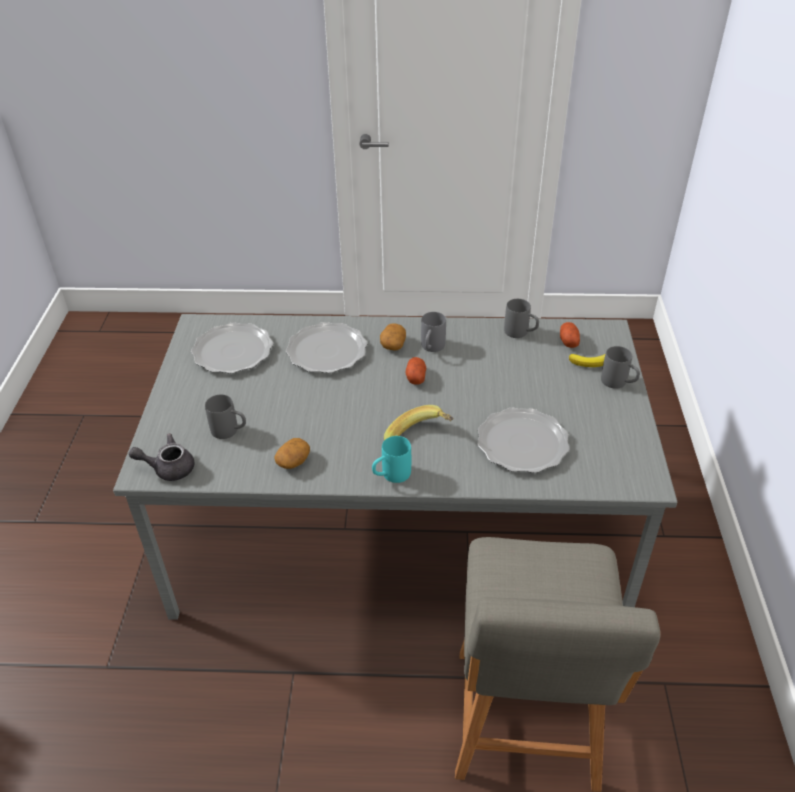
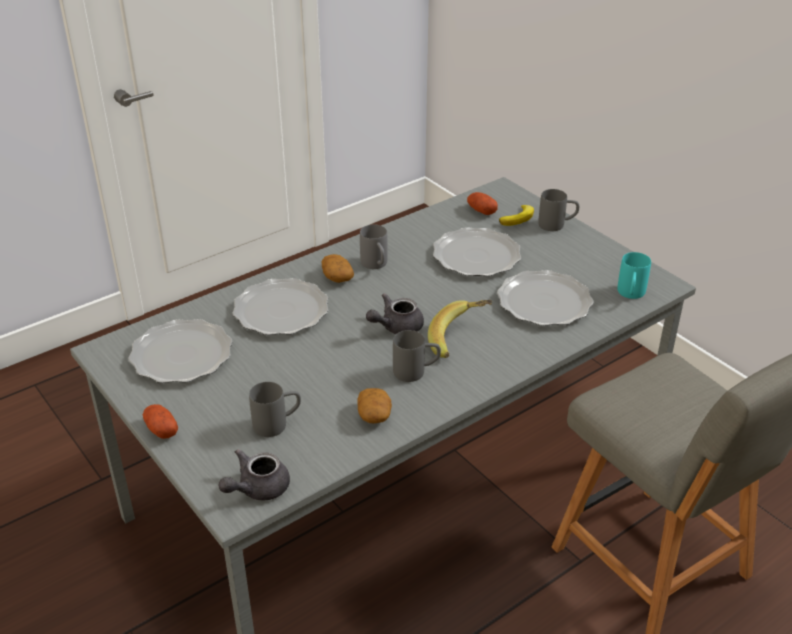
camera: 40 degrees left, 5 degrees down
turquoise mug [372,436,411,483] -> turquoise mug moved to [617,252,651,299]
potato [406,357,426,385] -> potato moved to [143,404,178,439]
grey mug [504,299,539,338] -> grey mug moved to [393,330,441,382]
none -> grey teapot [366,293,424,334]
none -> plate [433,227,521,276]

